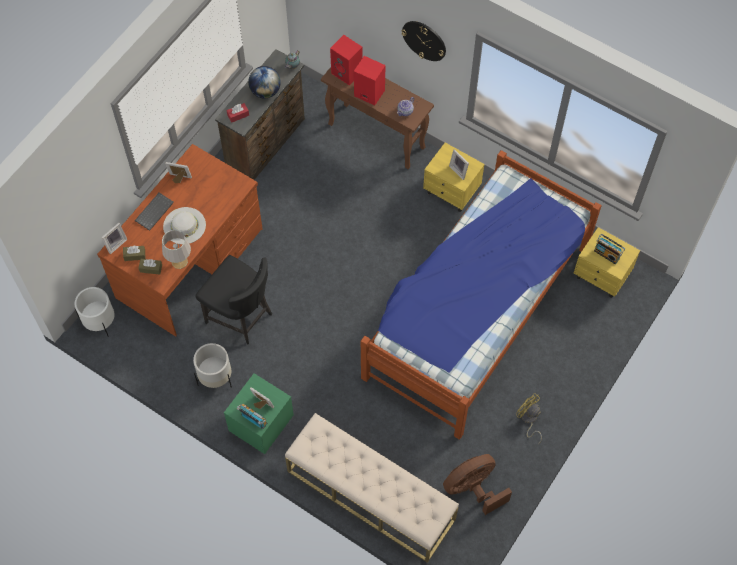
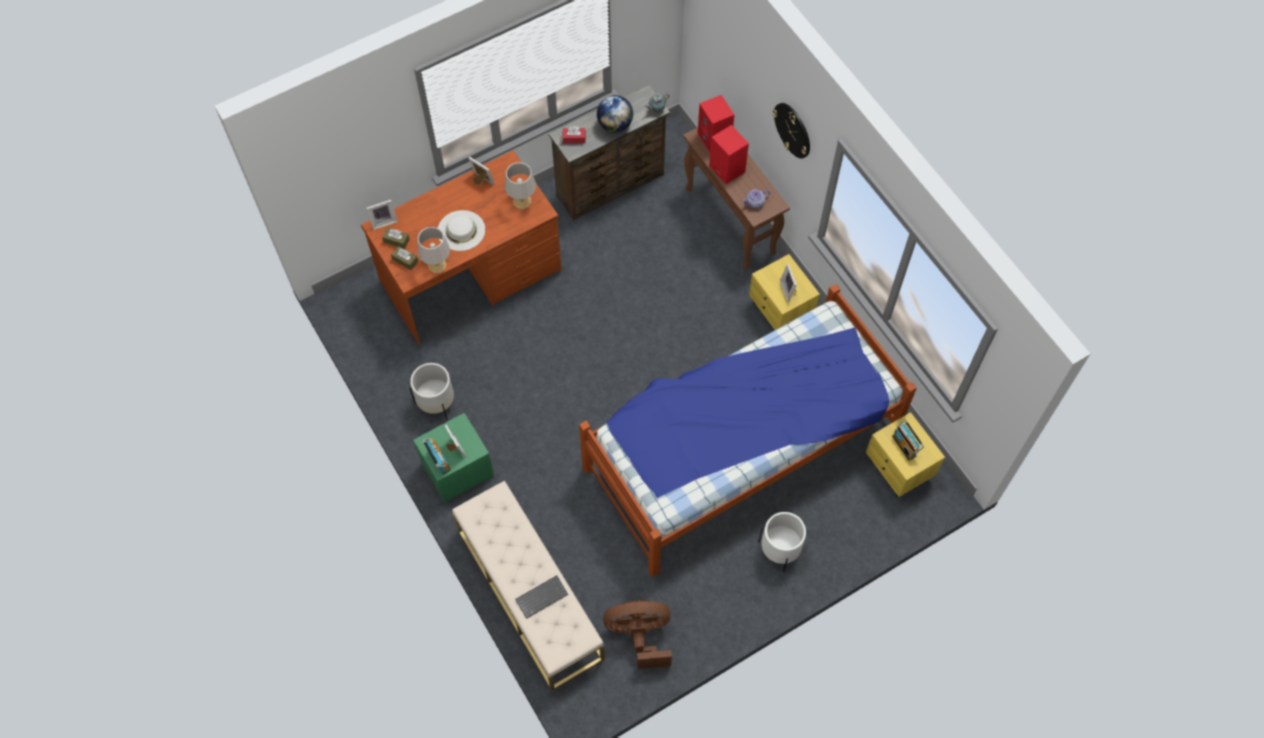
camera: 25 degrees right, 0 degrees up
white planter [75,287,114,337] -> white planter moved to [759,512,806,572]
keyboard [135,193,174,231] -> keyboard moved to [515,575,568,619]
black chair [195,255,272,345] -> none
yellow fan [516,393,542,444] -> none
none -> grey table lamp [505,162,536,209]

